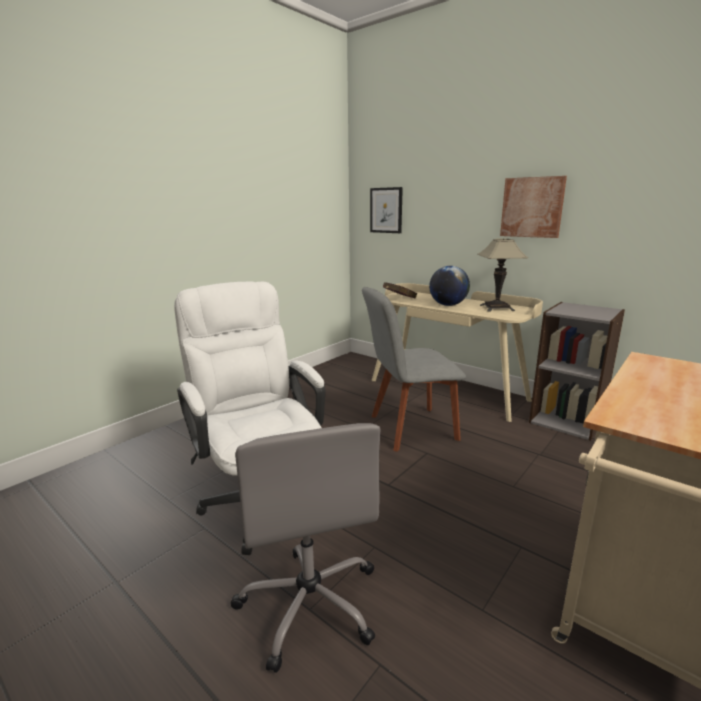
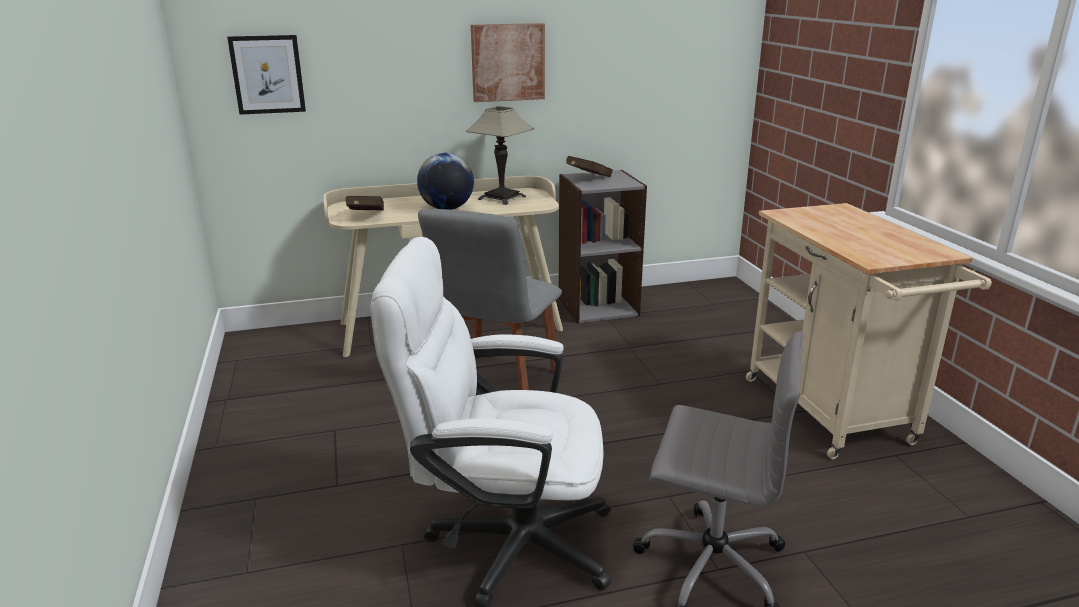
camera: 55 degrees left, 5 degrees up
none -> red book [566,156,613,177]

